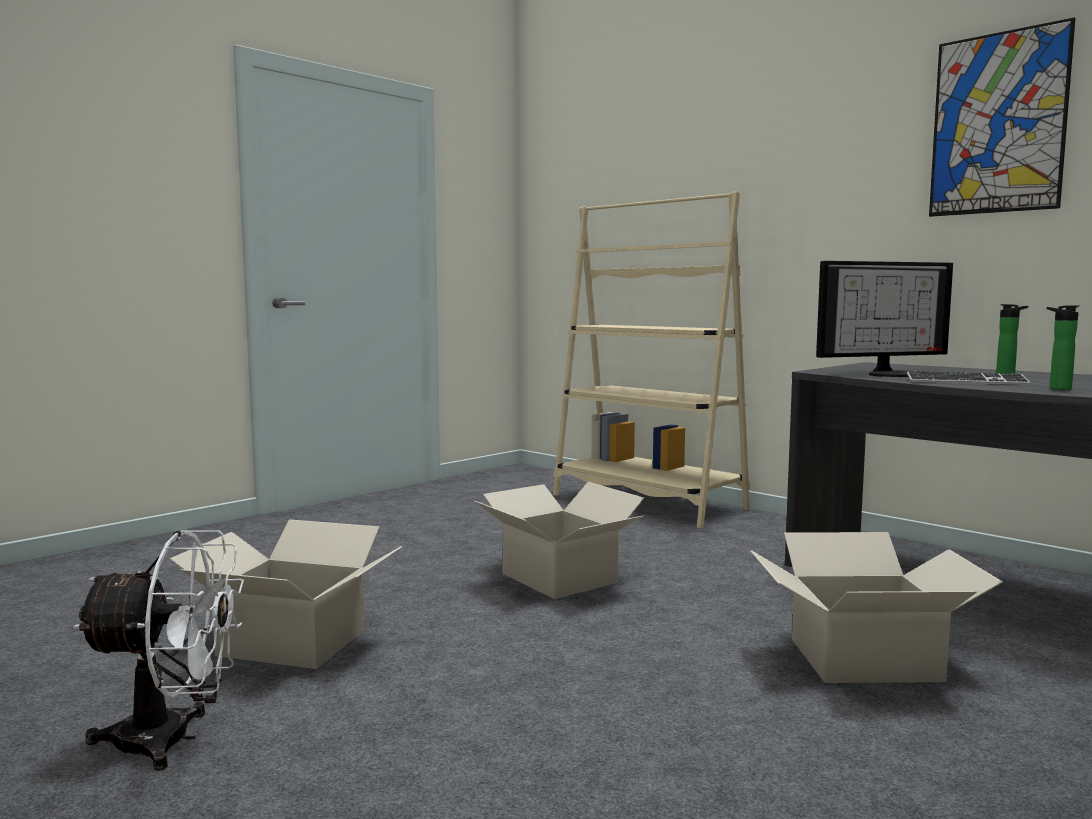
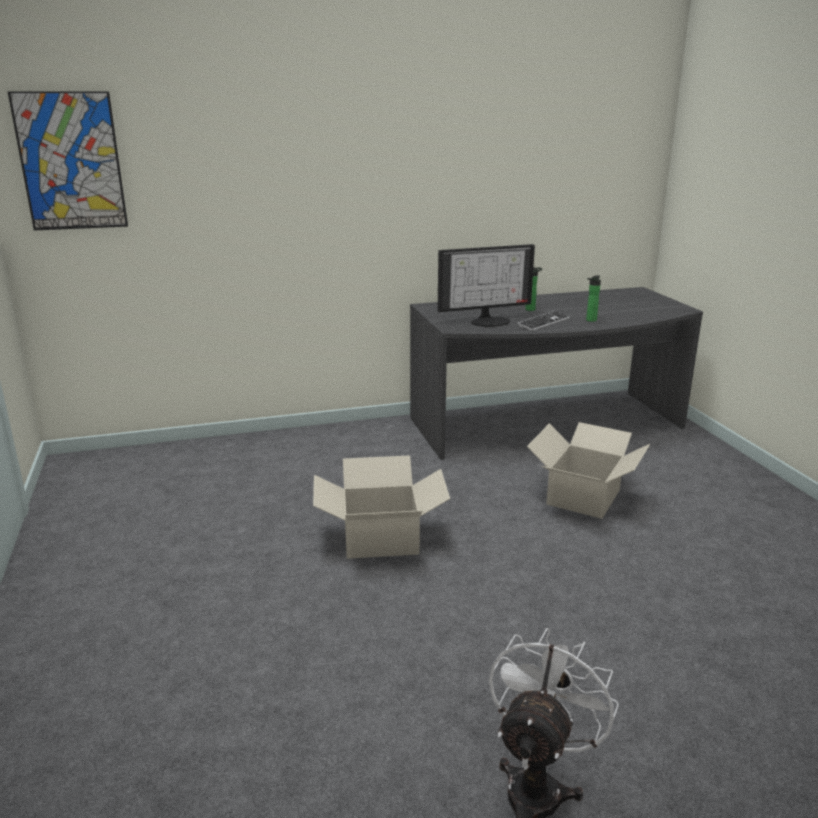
camera: 60 degrees left, 15 degrees up
cardboard box [170,520,403,669] -> none
beige bookcase [553,191,750,529] -> none
monitor [816,261,953,377] -> monitor turned 60 degrees clockwise [438,244,535,327]
picture [929,17,1075,217] -> picture moved to [8,91,128,230]

